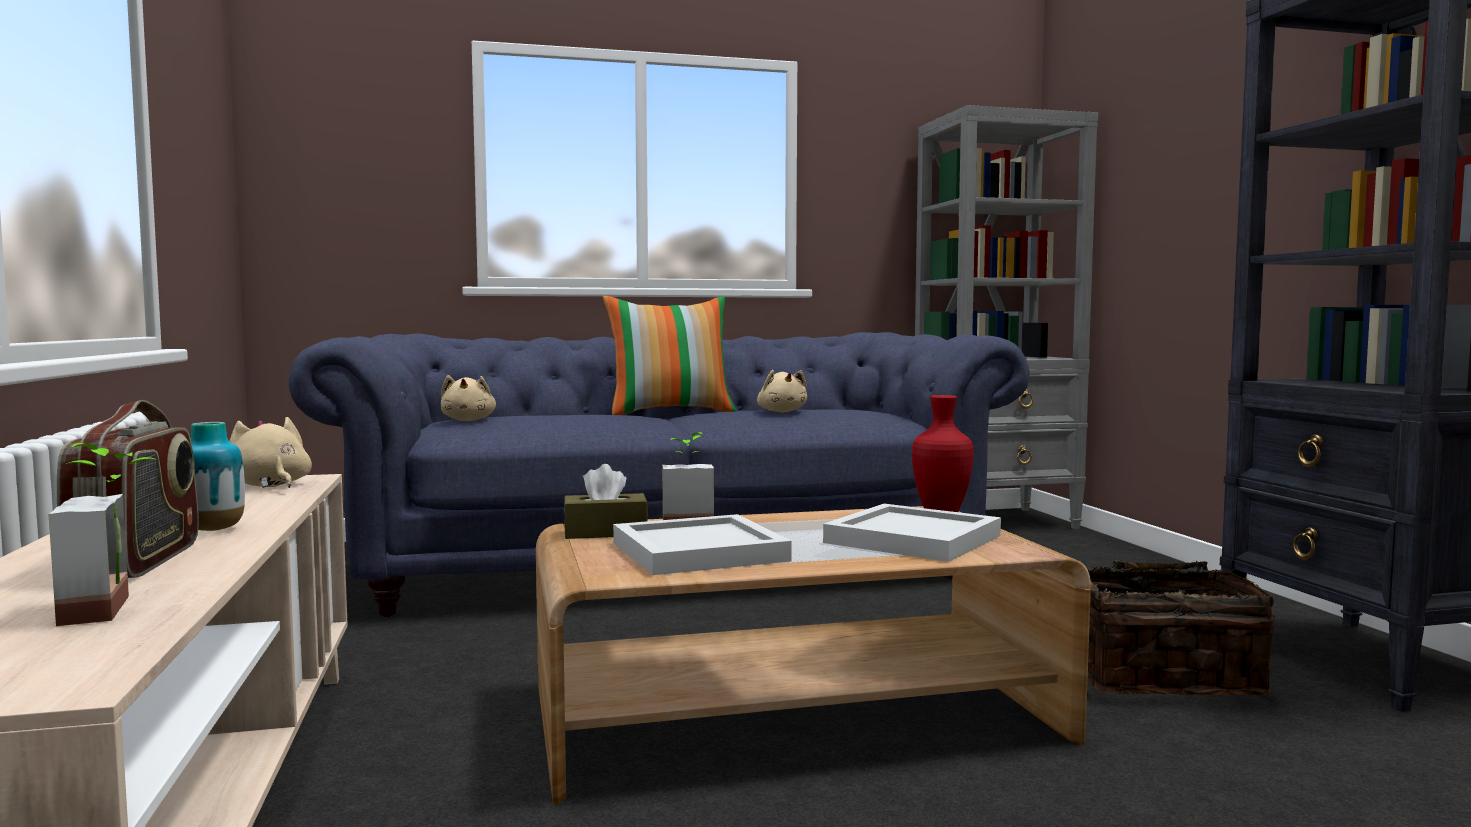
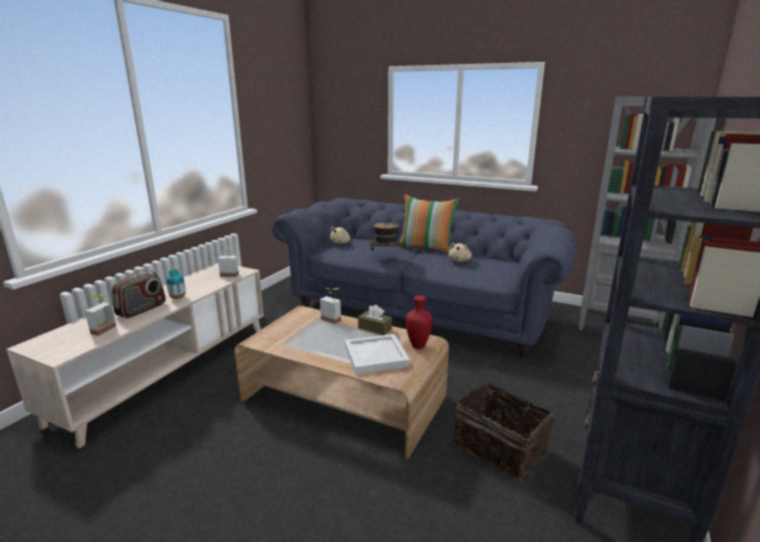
camera: 40 degrees right, 15 degrees up
beige plush toy [229,417,312,488] -> potted plant [218,246,239,277]
brown tissue box [563,464,648,539] -> brown tissue box moved to [358,305,392,335]
white tray [613,514,792,575] -> none
none -> hat [369,223,402,260]

